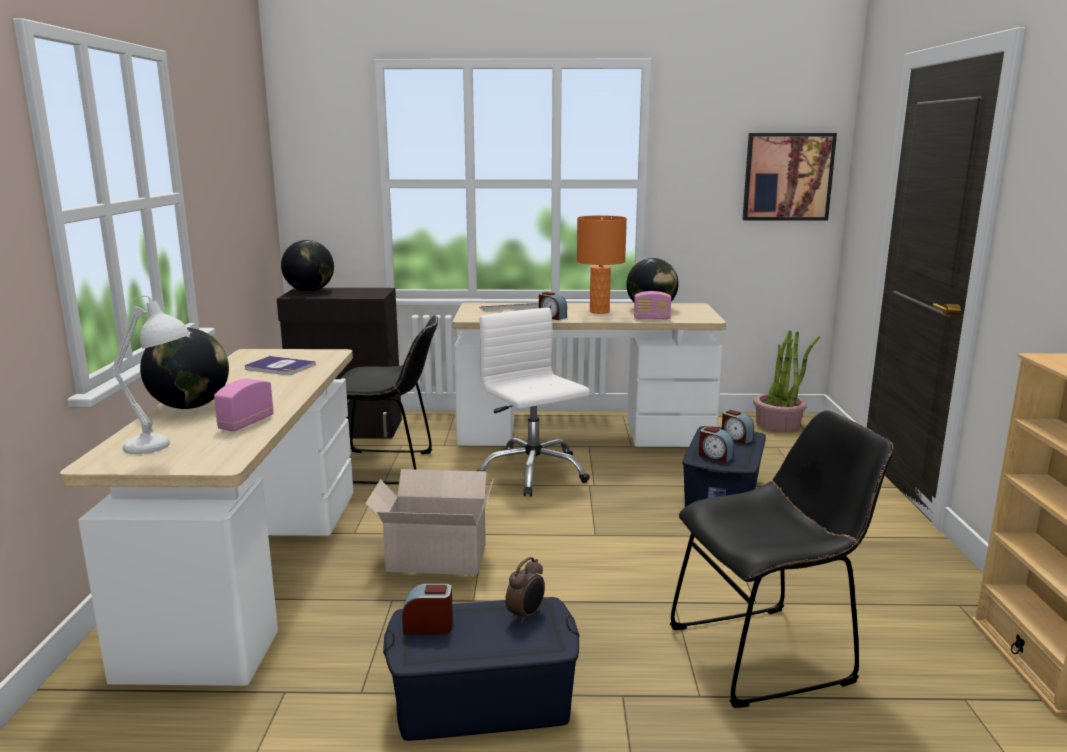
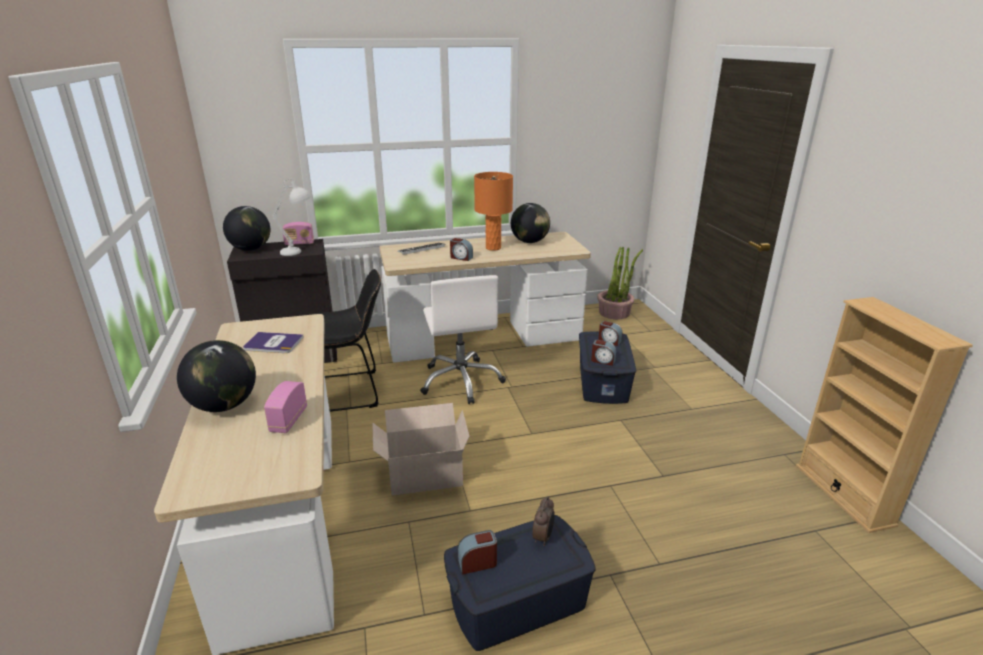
camera: 15 degrees left, 10 degrees up
white table lamp [111,296,189,454] -> white table lamp moved to [272,179,312,256]
white office chair [476,308,590,496] -> white office chair turned 150 degrees counterclockwise [420,275,506,404]
radio [634,291,671,320] -> radio moved to [282,222,314,245]
black chair [670,410,894,708] -> none
picture [742,133,837,221] -> none

